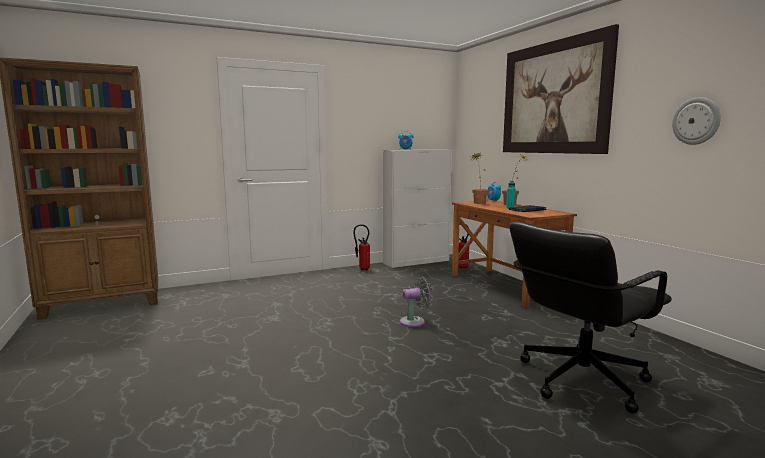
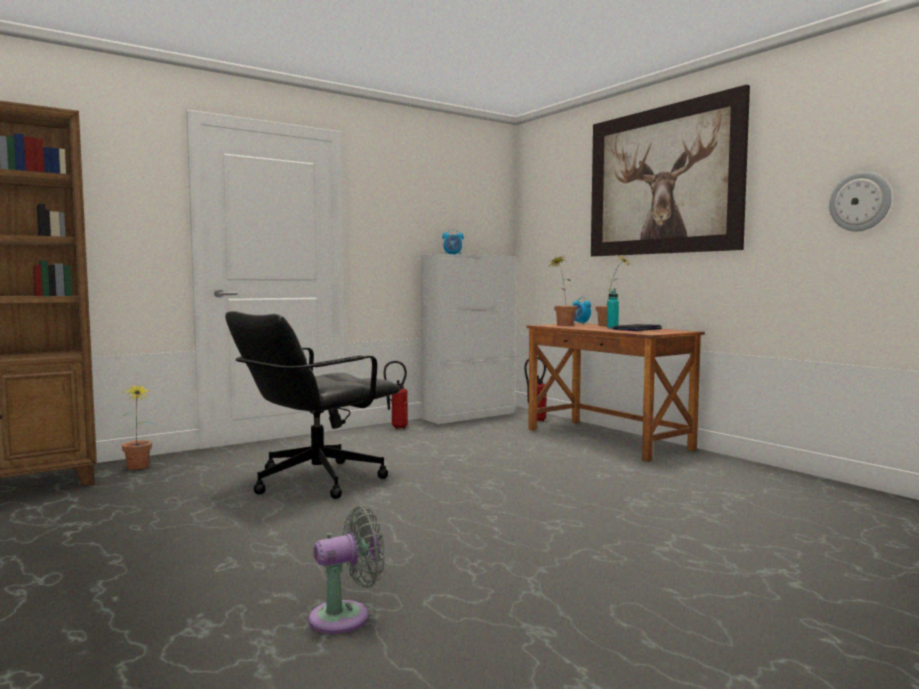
camera: 10 degrees left, 5 degrees down
grey fan [400,277,433,327] -> grey fan moved to [309,506,385,634]
black office chair [509,222,672,414] -> black office chair moved to [225,311,400,499]
none -> potted plant [119,383,155,469]

